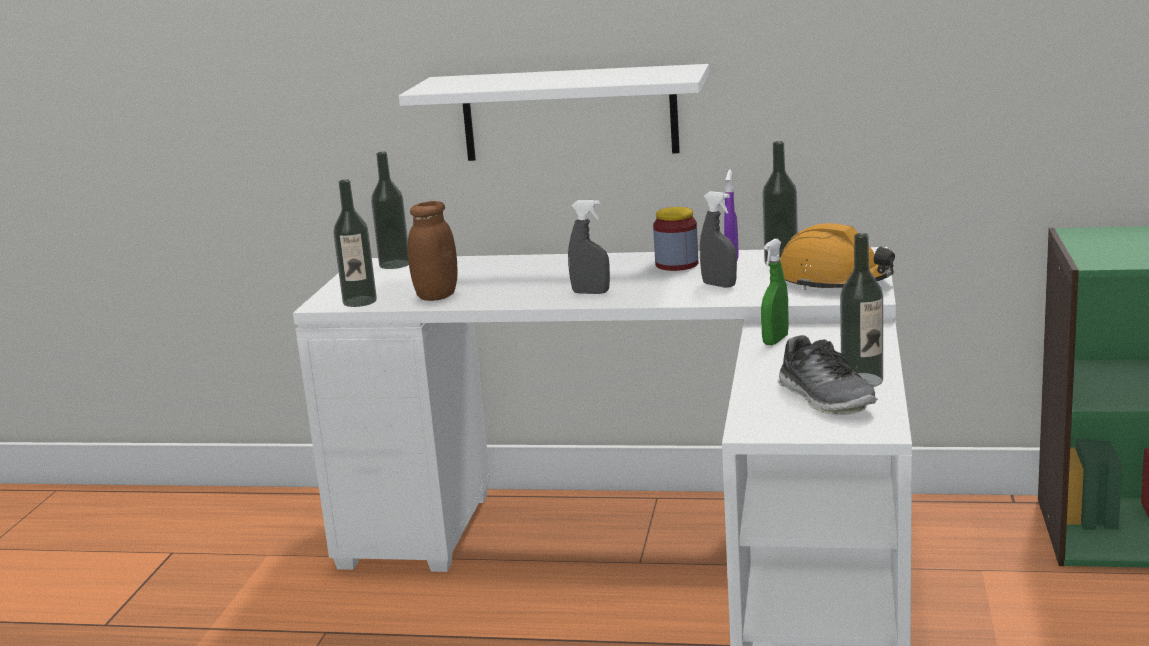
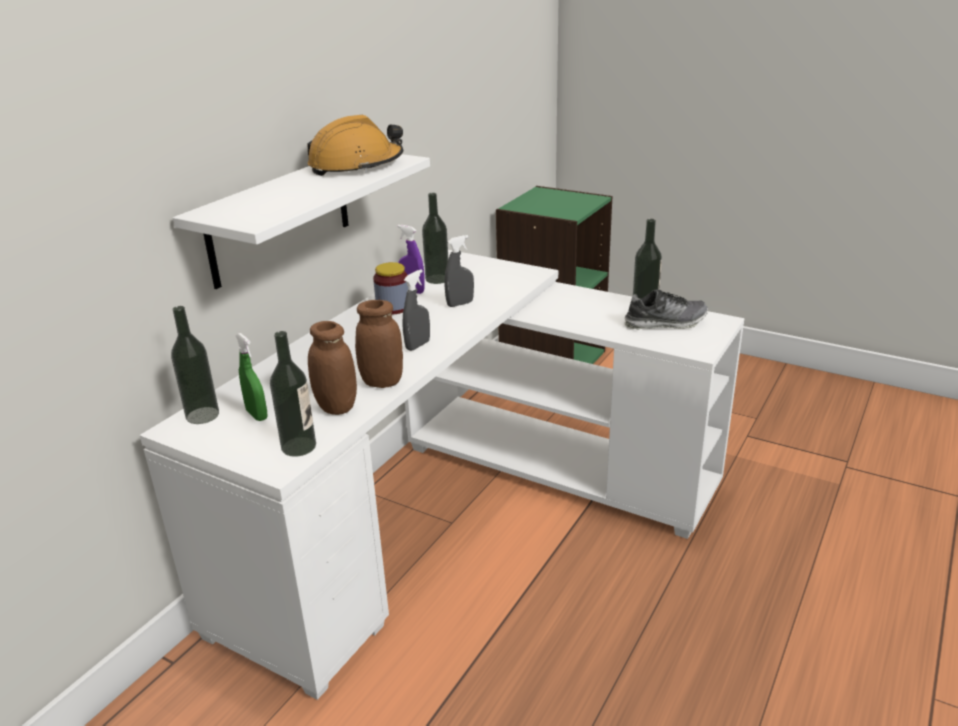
camera: 70 degrees left, 10 degrees up
green spray bottle [761,239,789,345] -> green spray bottle moved to [236,333,267,421]
orange hard hat [780,223,895,290] -> orange hard hat moved to [307,115,403,176]
none -> brown jar [355,300,403,388]

